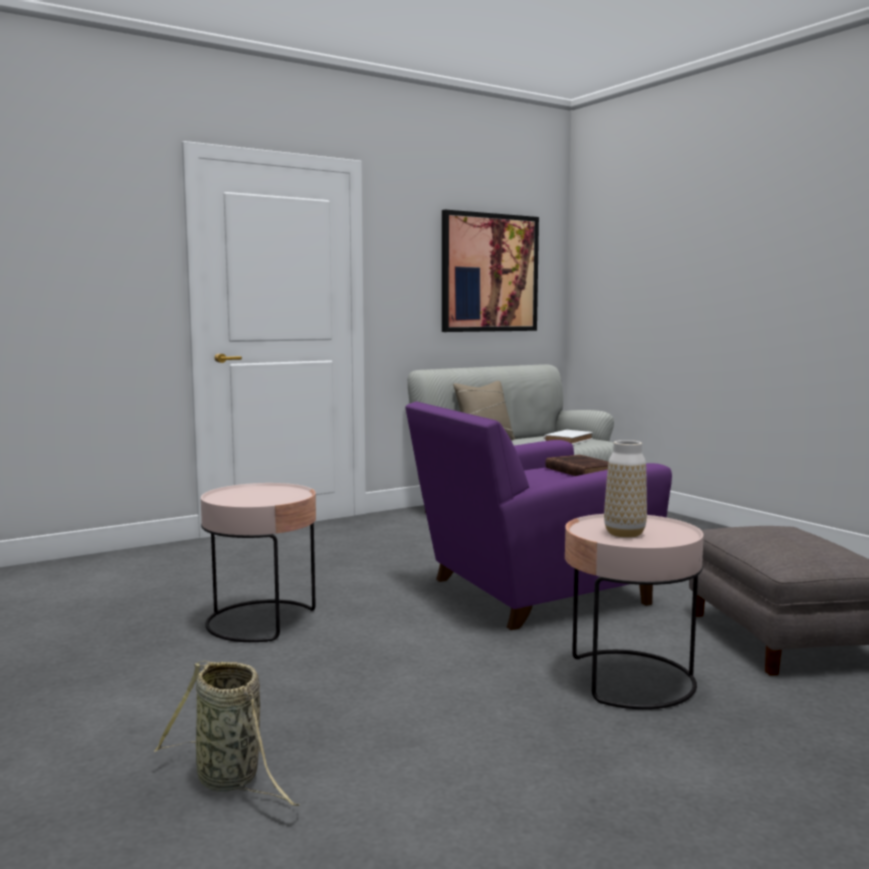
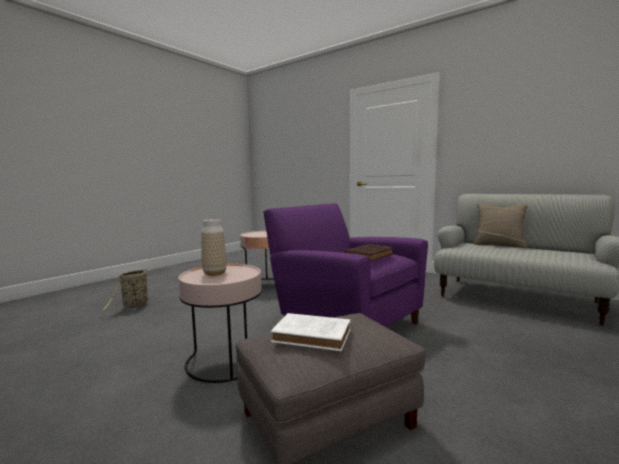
camera: 70 degrees right, 0 degrees up
picture [442,210,539,332] -> none
white book [544,430,593,445] -> white book moved to [271,313,351,351]

